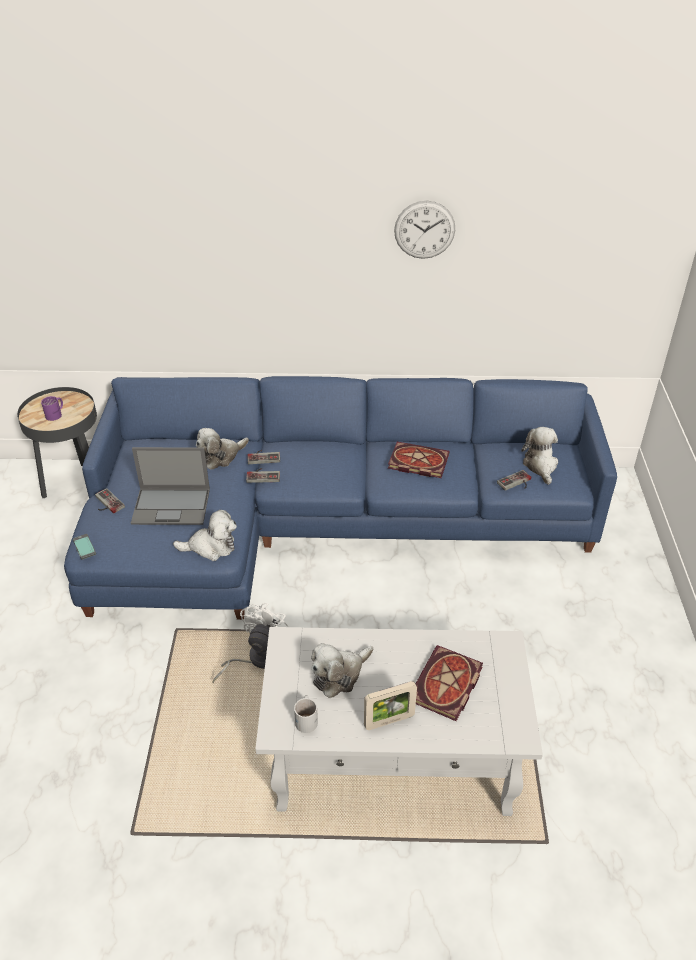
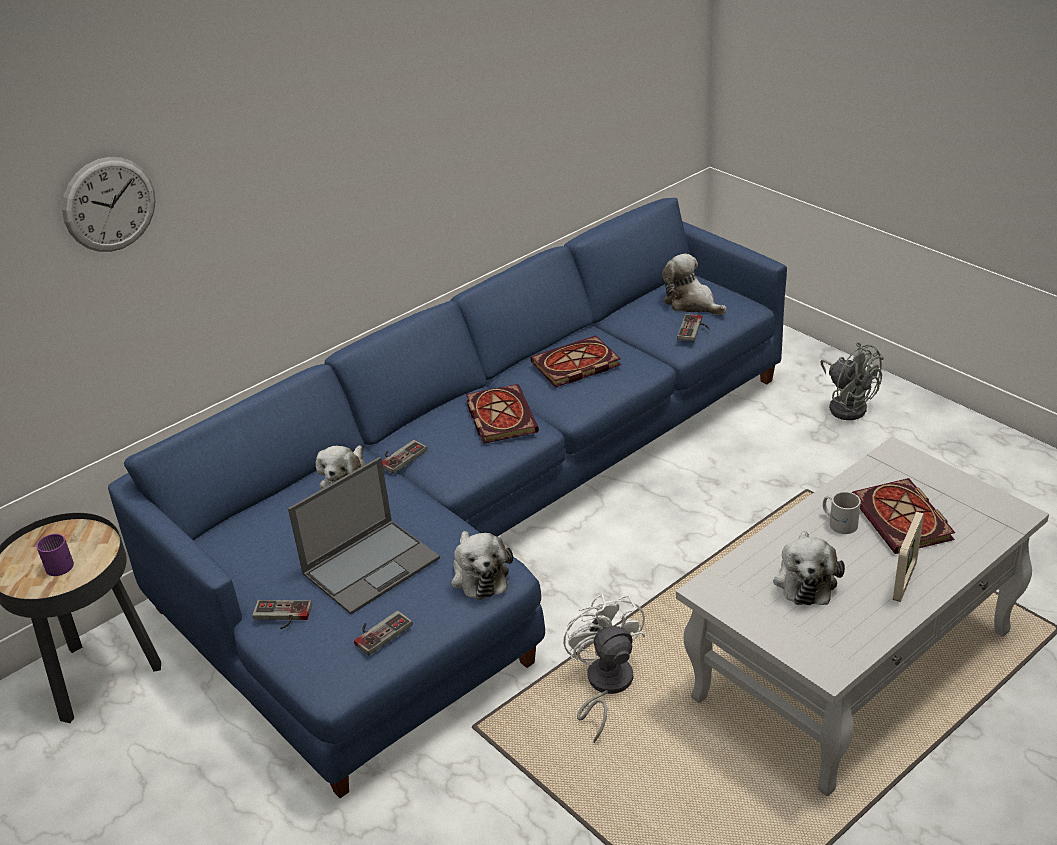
camera: 40 degrees left, 5 degrees down
phone [73,534,96,560] -> none
plush toy [173,510,237,561] -> plush toy turned 120 degrees clockwise [451,531,513,600]
game controller [246,468,280,483] -> game controller moved to [354,611,413,655]
white mug [294,695,318,733] -> white mug moved to [823,492,861,534]
wall clock [394,201,455,259] -> wall clock moved to [62,157,156,252]
none -> book [466,384,539,444]
none -> grey fan [820,342,884,420]

